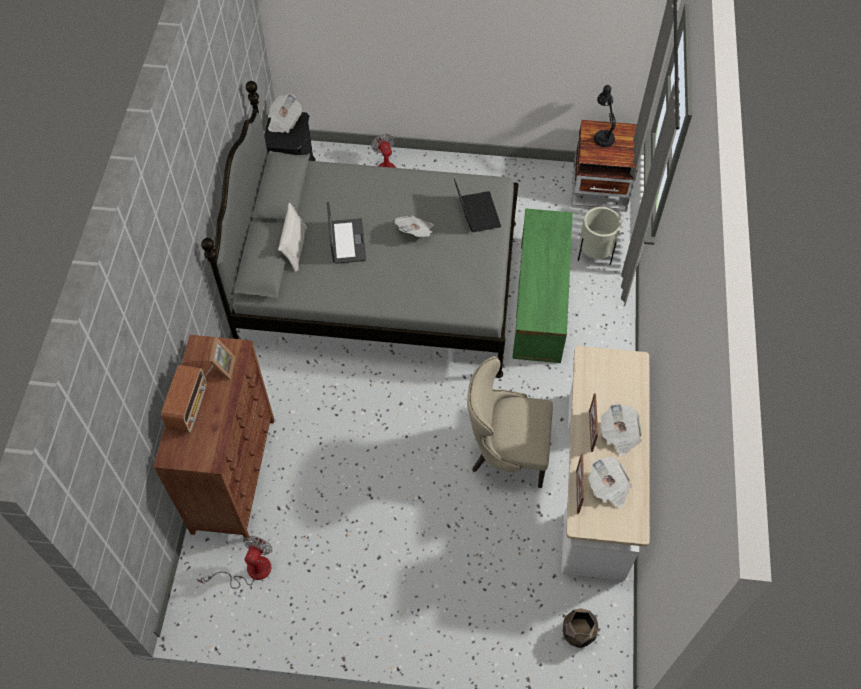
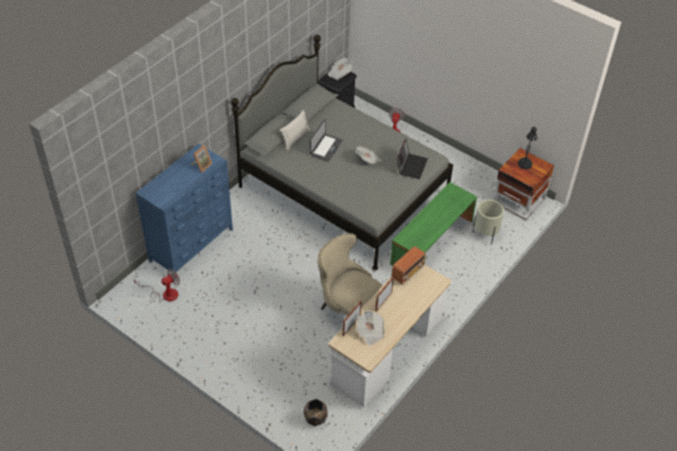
camera: 30 degrees right, 10 degrees down
brown dresser [154,335,274,541] -> blue dresser [136,144,233,279]
radio [161,365,207,433] -> radio moved to [392,246,426,285]
newspaper [601,403,642,456] -> none

